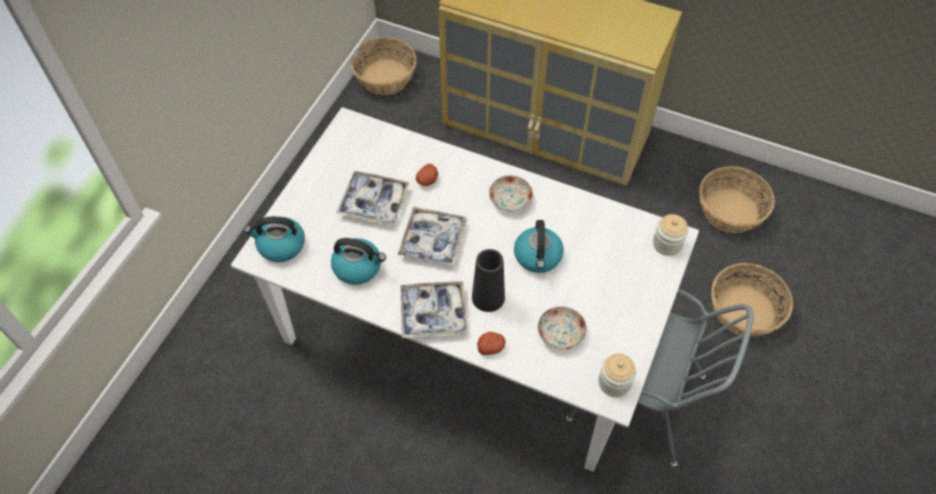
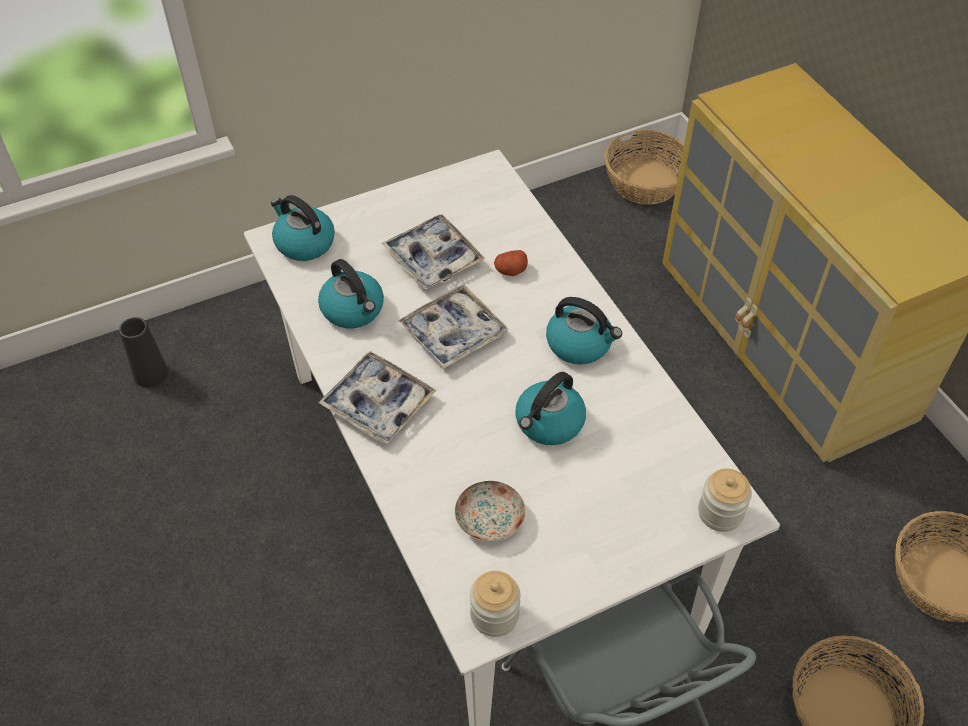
camera: 40 degrees right, 5 degrees down
black vase [472,249,505,312] -> black vase moved to [119,317,168,388]
potato [477,332,505,355] -> none
plate [489,175,533,211] -> kettle [546,297,622,365]

